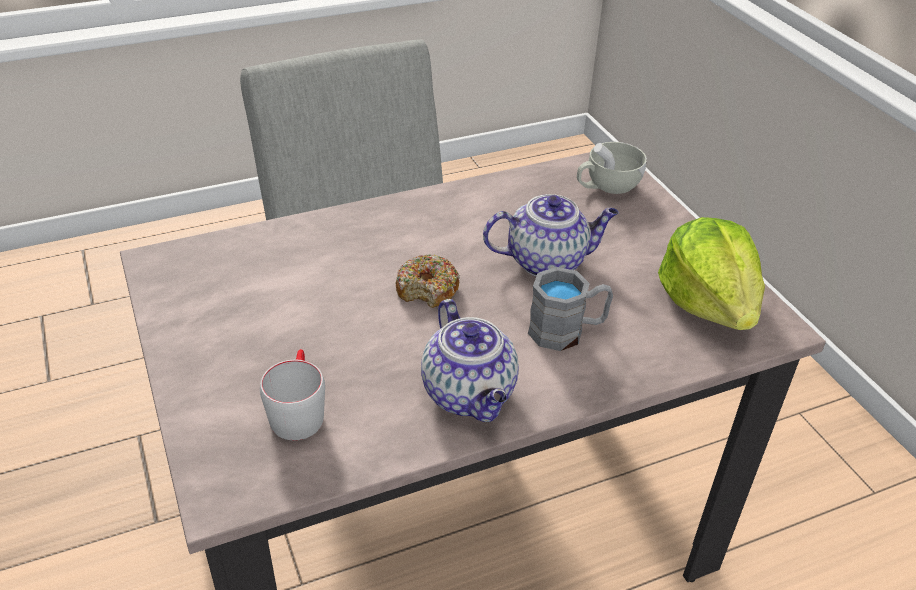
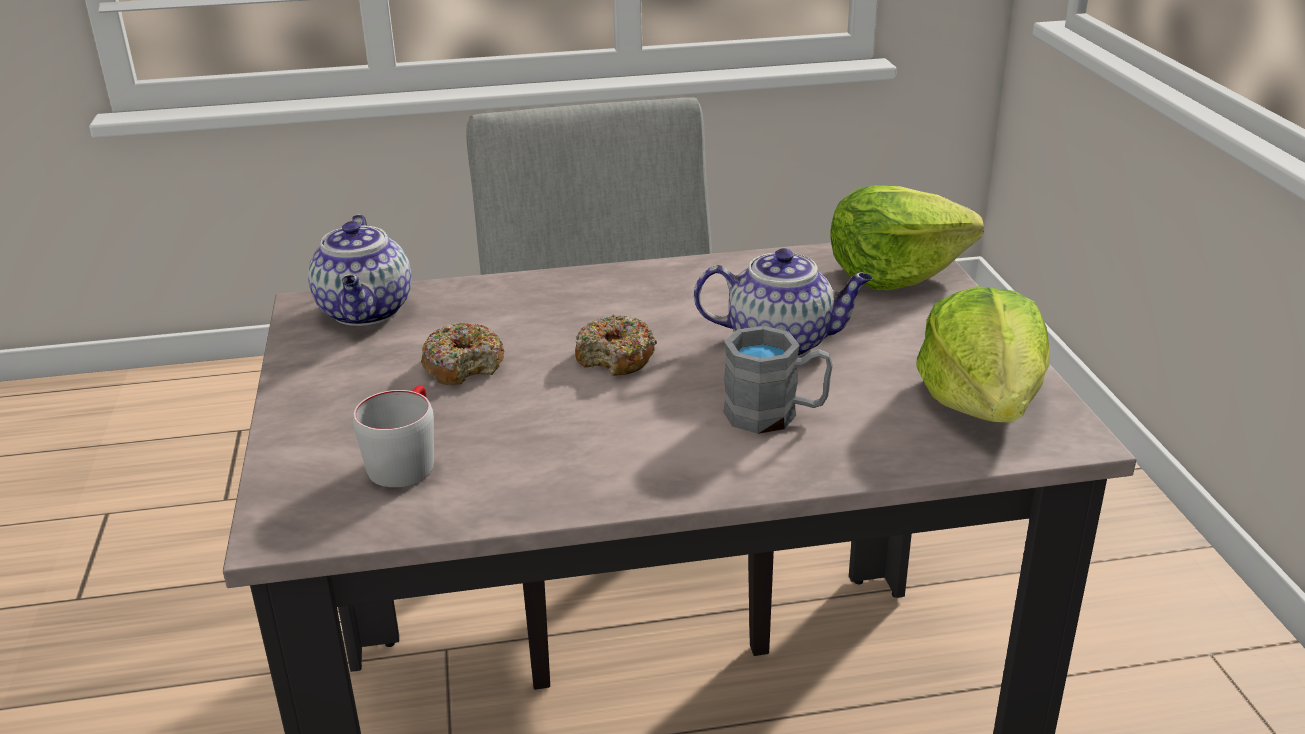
camera: 15 degrees right, 10 degrees down
teapot [421,299,519,422] -> teapot moved to [308,214,412,326]
white cup [577,142,647,194] -> lettuce [830,186,984,290]
none -> donut [421,323,505,385]

